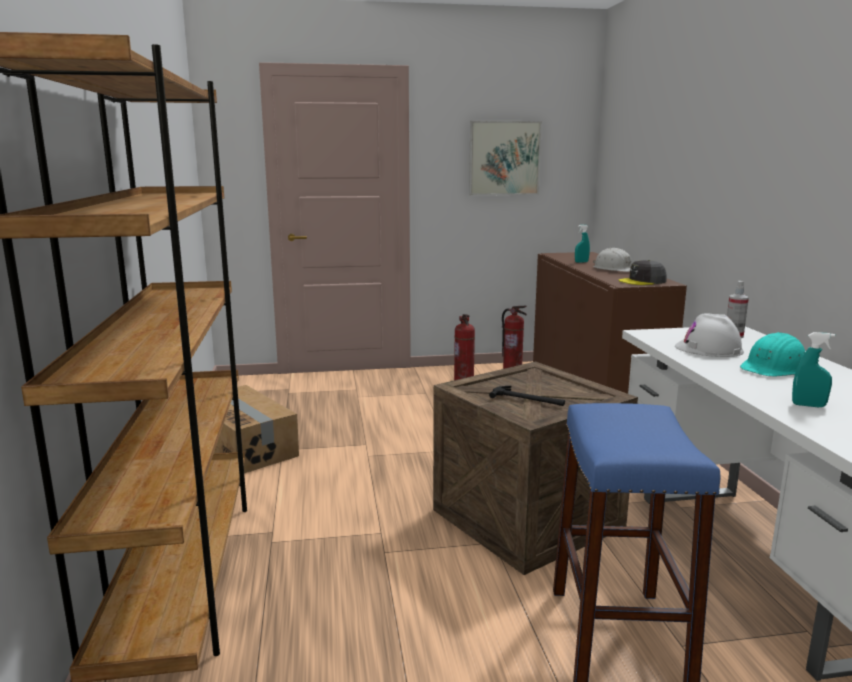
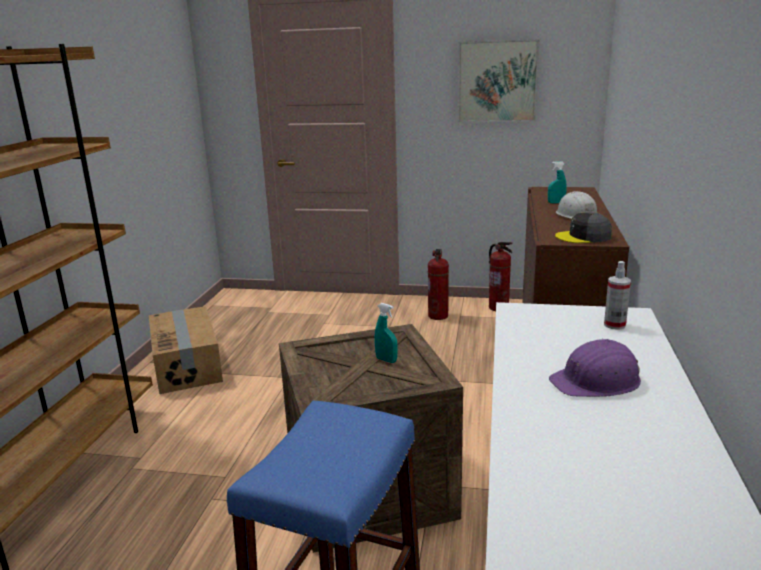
camera: 20 degrees right, 5 degrees up
hammer [489,386,565,406] -> none
white hard hat [675,313,744,357] -> none
turquoise hard hat [740,332,805,377] -> purple hard hat [549,339,641,397]
turquoise spray bottle [792,332,835,407] -> turquoise spray bottle moved to [375,303,398,363]

